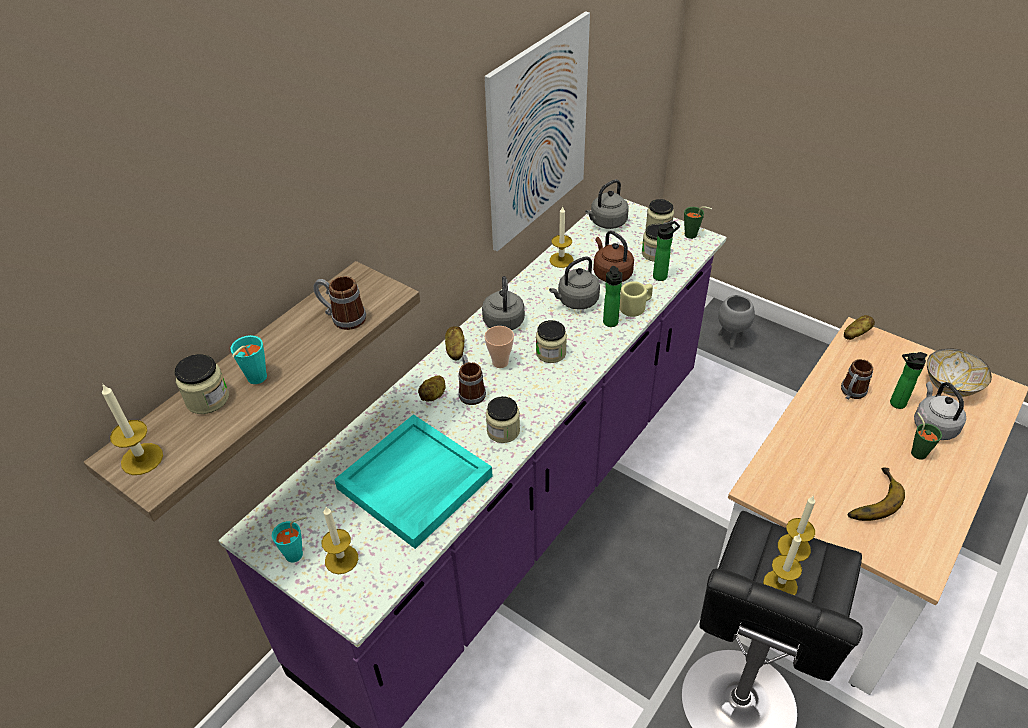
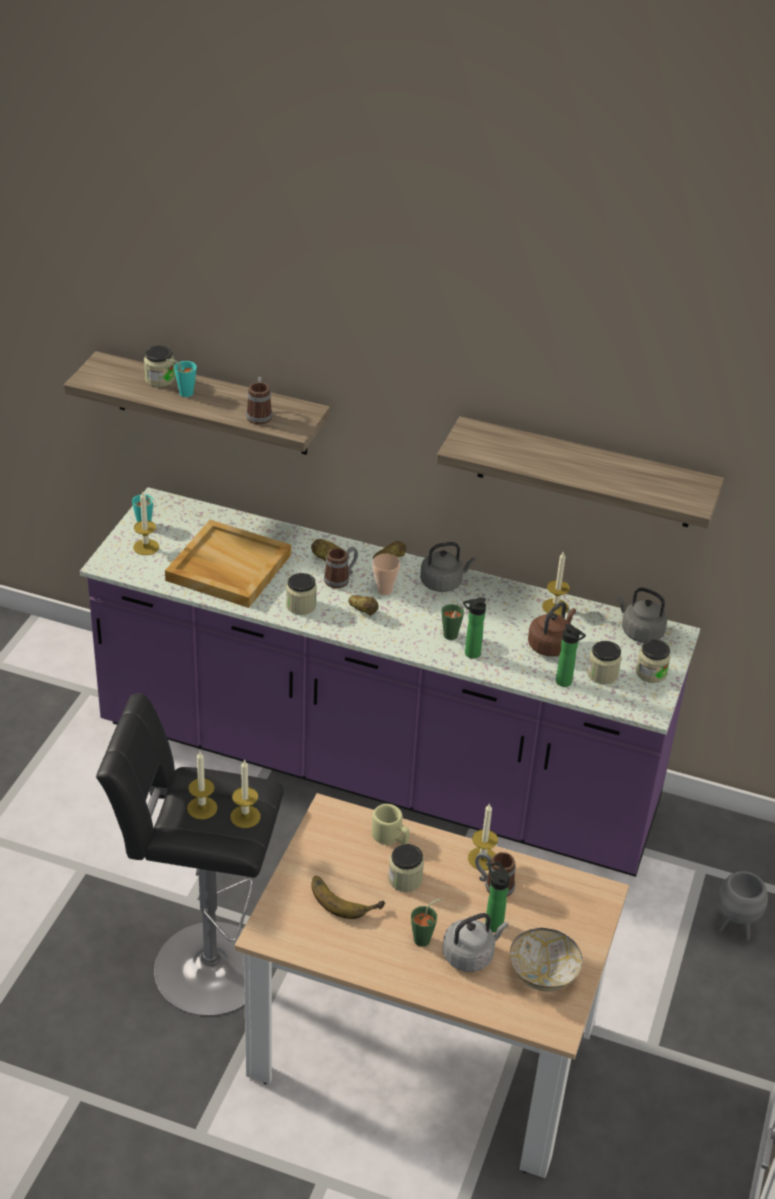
camera: 70 degrees right, 5 degrees down
candle [102,383,163,475] -> candle moved to [468,803,498,870]
turquoise tray [334,414,493,549] -> beige tray [165,520,291,608]
picture [484,11,590,251] -> shelf [437,416,724,529]
jar [536,320,567,363] -> jar moved to [388,844,424,892]
grey kettle [549,256,600,310] -> none
beige mug [620,281,653,317] -> beige mug moved to [372,804,410,845]
green cup [684,206,712,239] -> green cup moved to [441,604,464,640]
potato [844,315,875,340] -> potato moved to [348,595,379,616]

